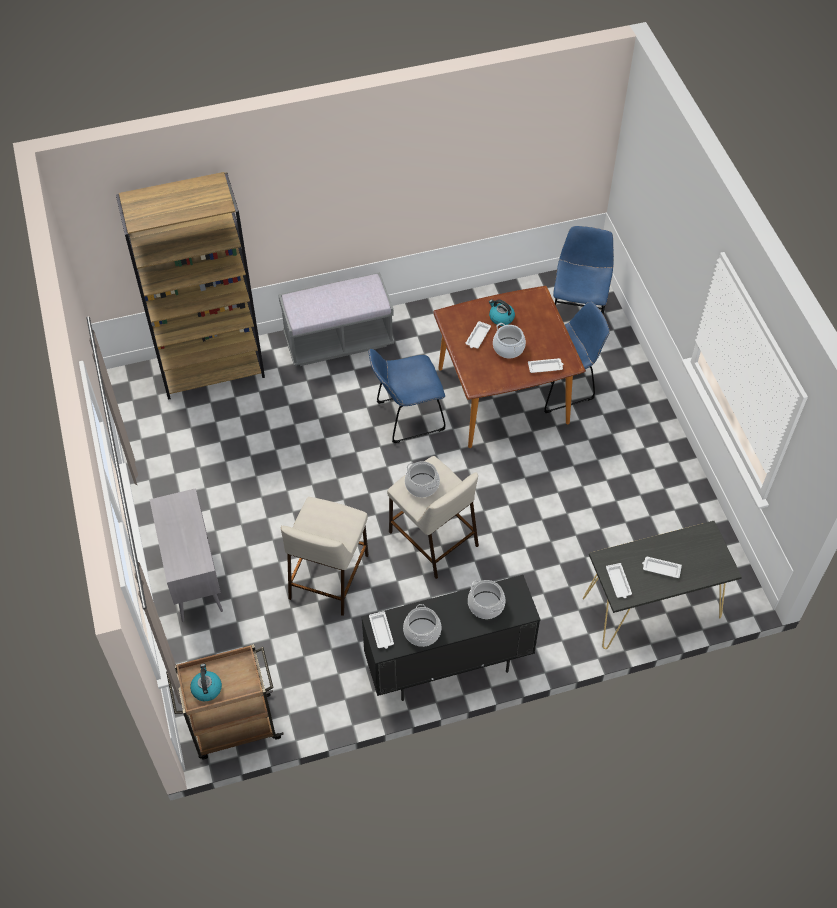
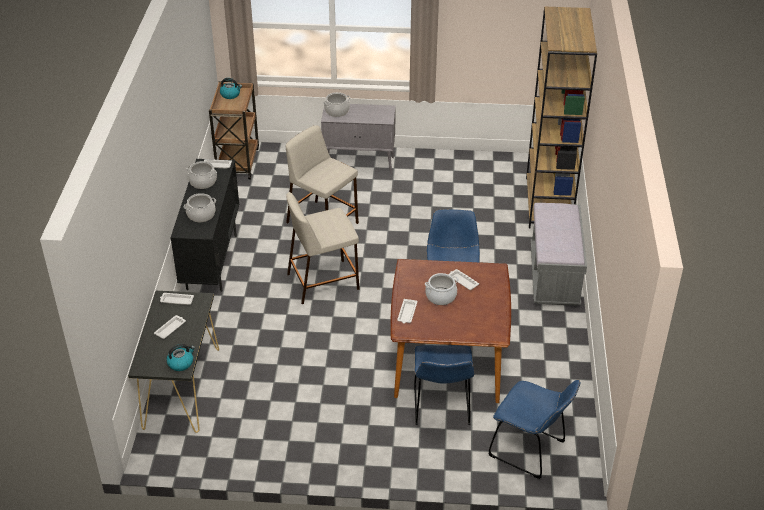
camera: 110 degrees right, 15 degrees down
cooking pot [405,461,440,498] -> cooking pot moved to [323,92,350,117]
kettle [489,299,515,326] -> kettle moved to [166,344,195,371]

